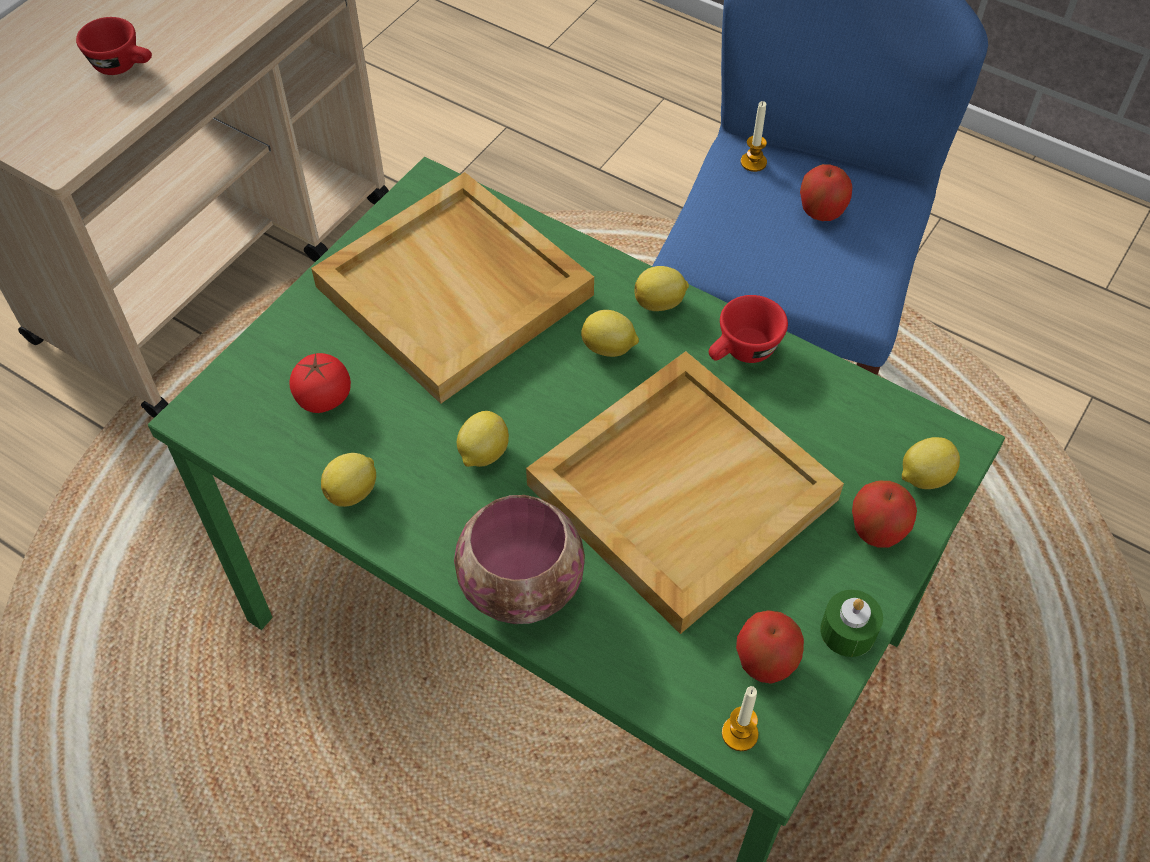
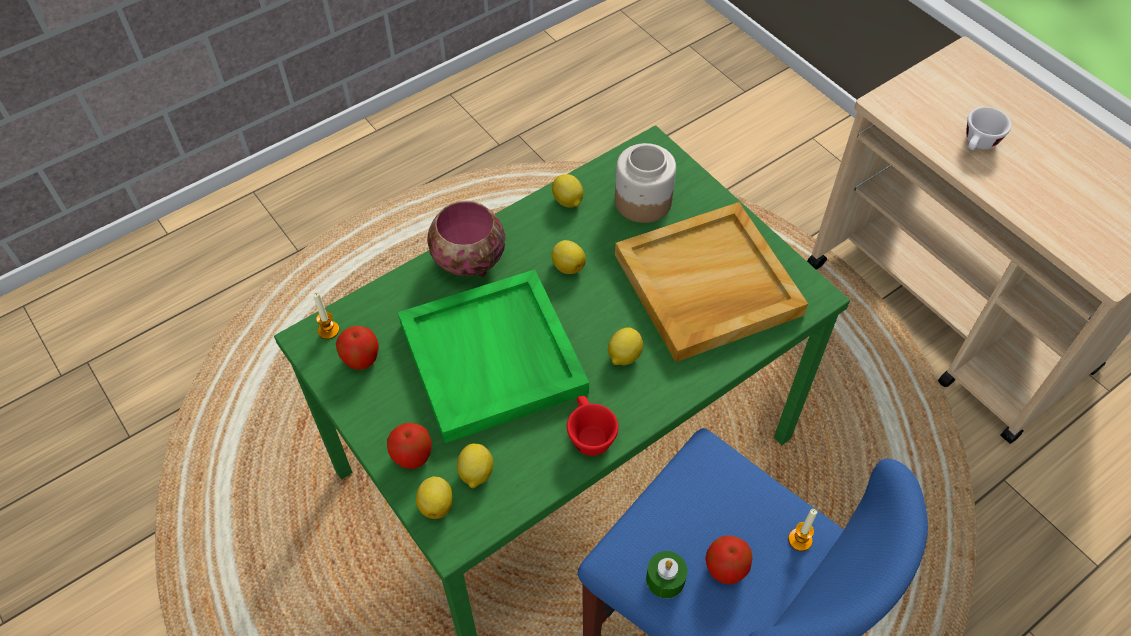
camera: 110 degrees right, 0 degrees up
red cup [76,17,152,75] -> white cup [966,107,1011,150]
tomato [290,353,351,413] -> jar [615,143,676,223]
beige tray [526,351,844,634] -> green tray [398,269,589,443]
lemon [635,266,689,311] -> lemon moved to [457,443,493,488]
green candle [820,590,883,657] -> green candle moved to [646,551,687,598]

